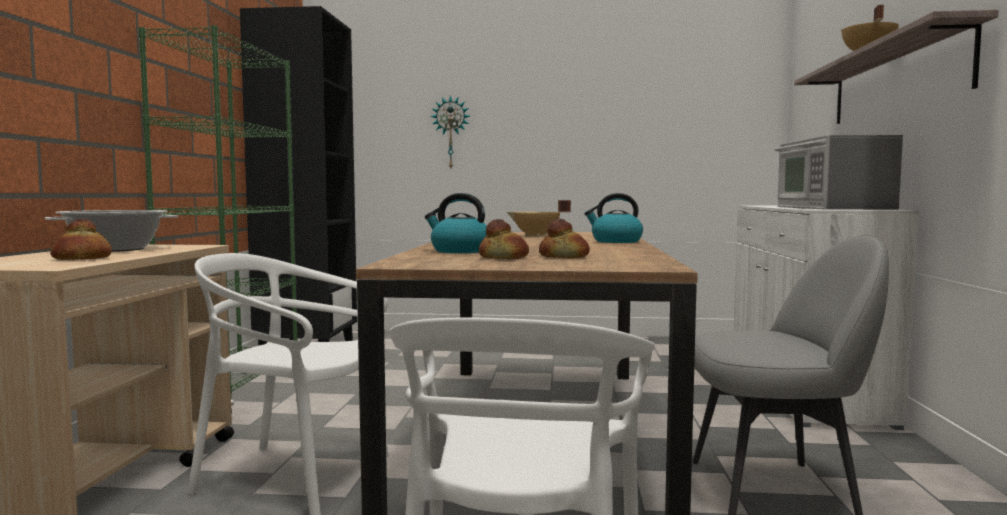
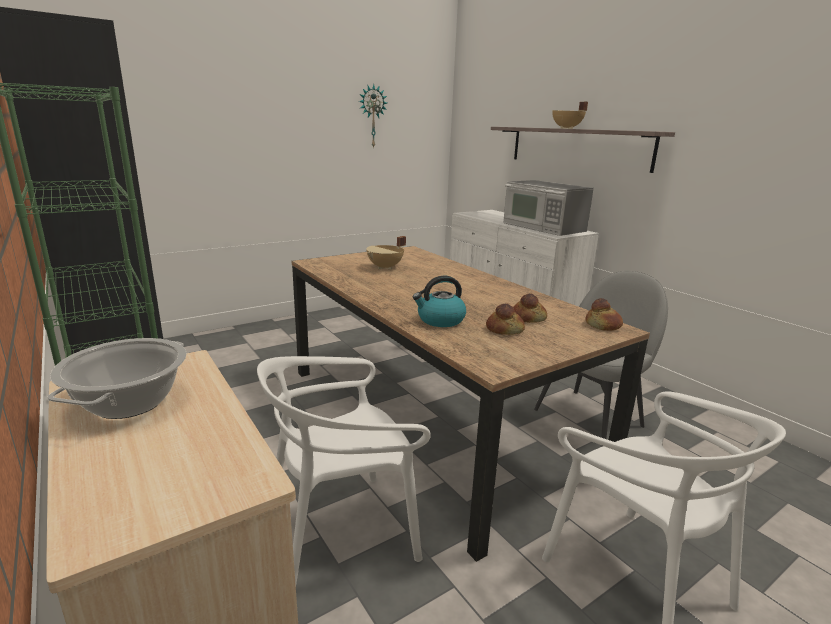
camera: 40 degrees left, 15 degrees up
bread [50,218,112,260] -> bread moved to [585,298,623,331]
wall clock [430,95,470,168] -> wall clock moved to [359,84,387,148]
kettle [584,193,643,243] -> none

